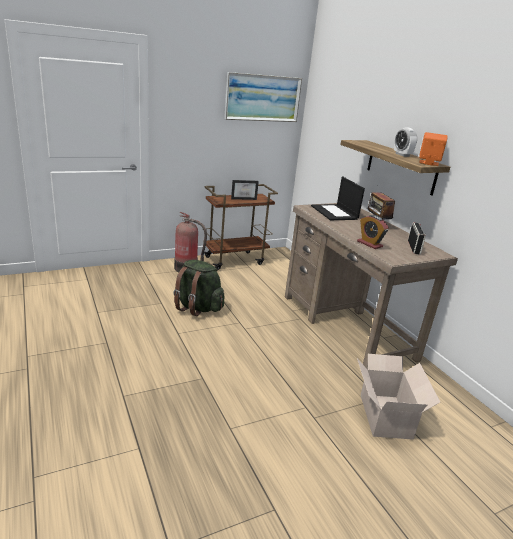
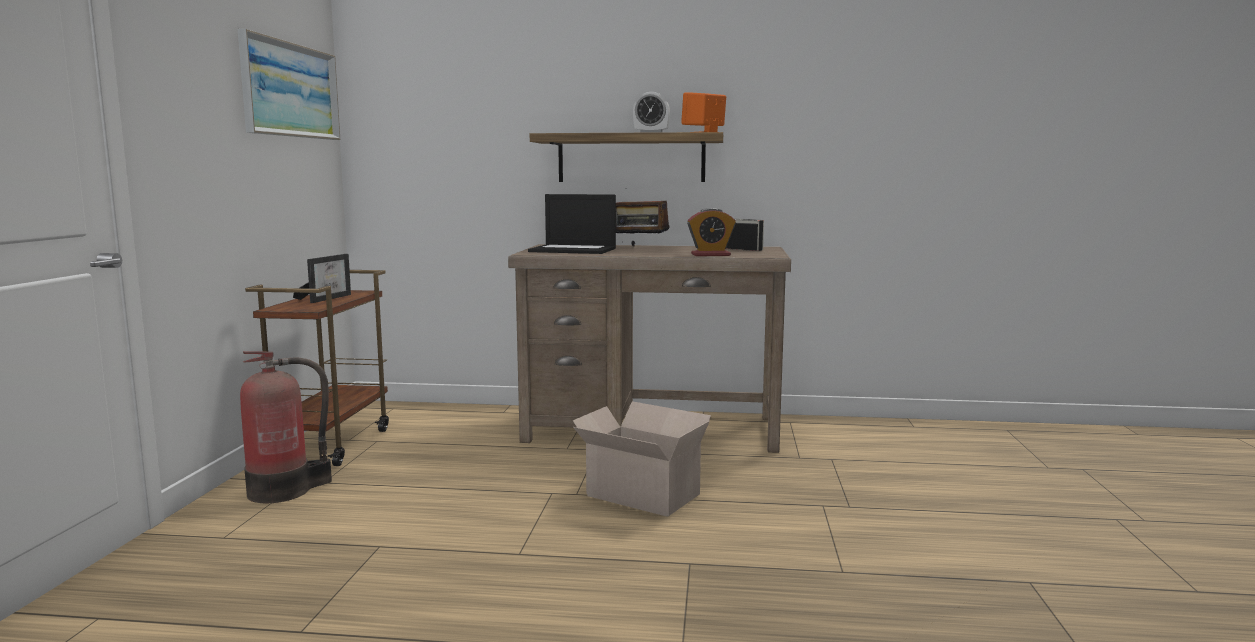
camera: 55 degrees left, 15 degrees down
green backpack [173,260,224,316] -> none
cardboard box [357,354,440,440] -> cardboard box moved to [573,401,711,517]

